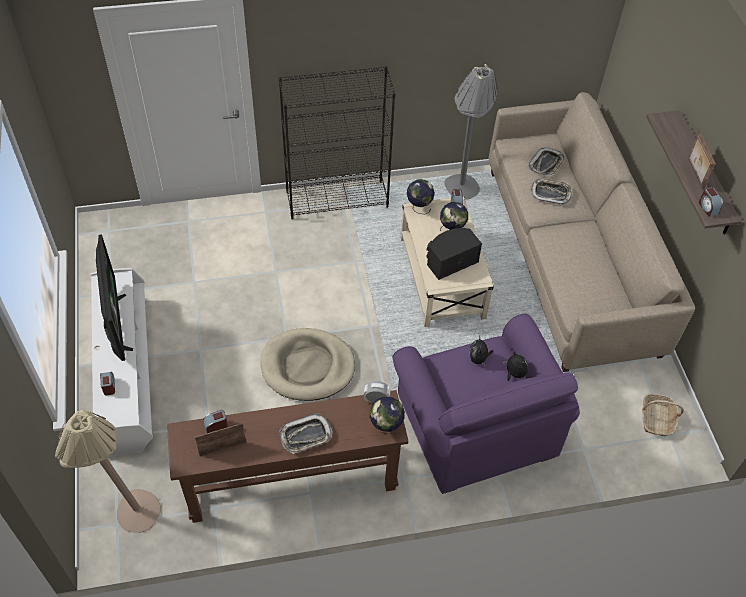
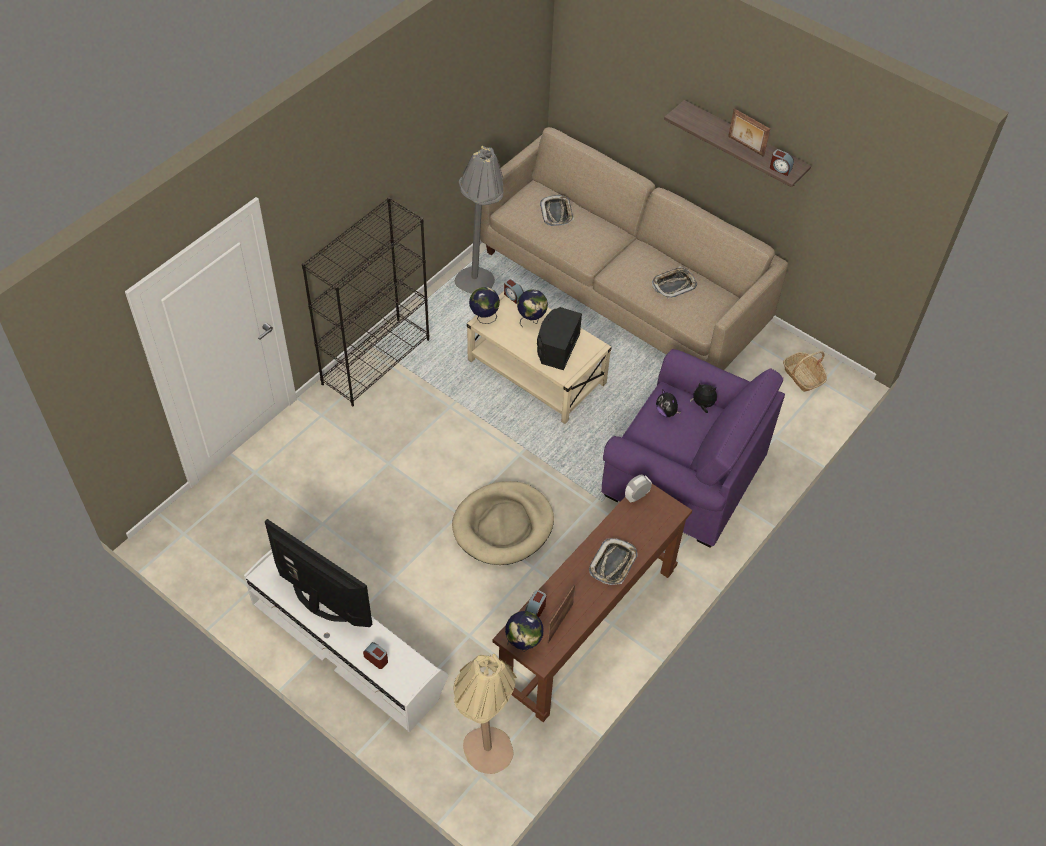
camera: 40 degrees left, 0 degrees up
globe [370,397,405,434] -> globe moved to [505,611,543,652]
tray [530,179,572,205] -> tray moved to [652,266,697,299]

